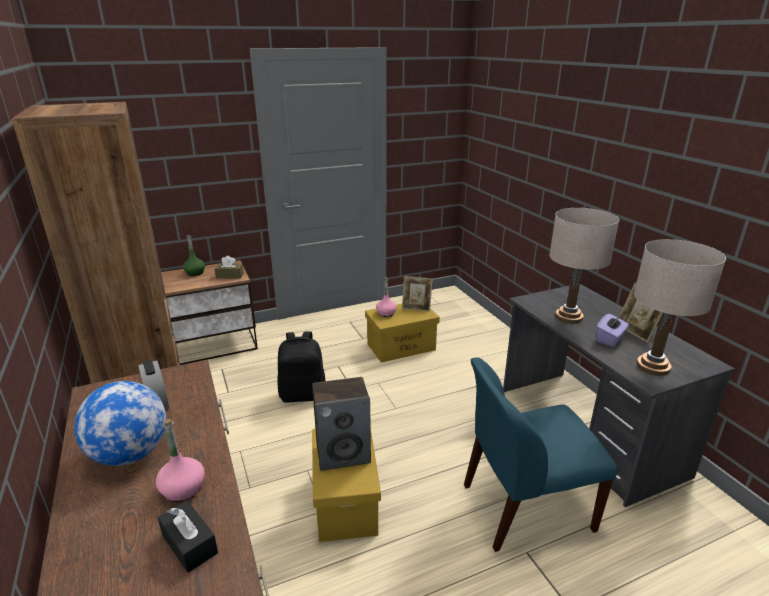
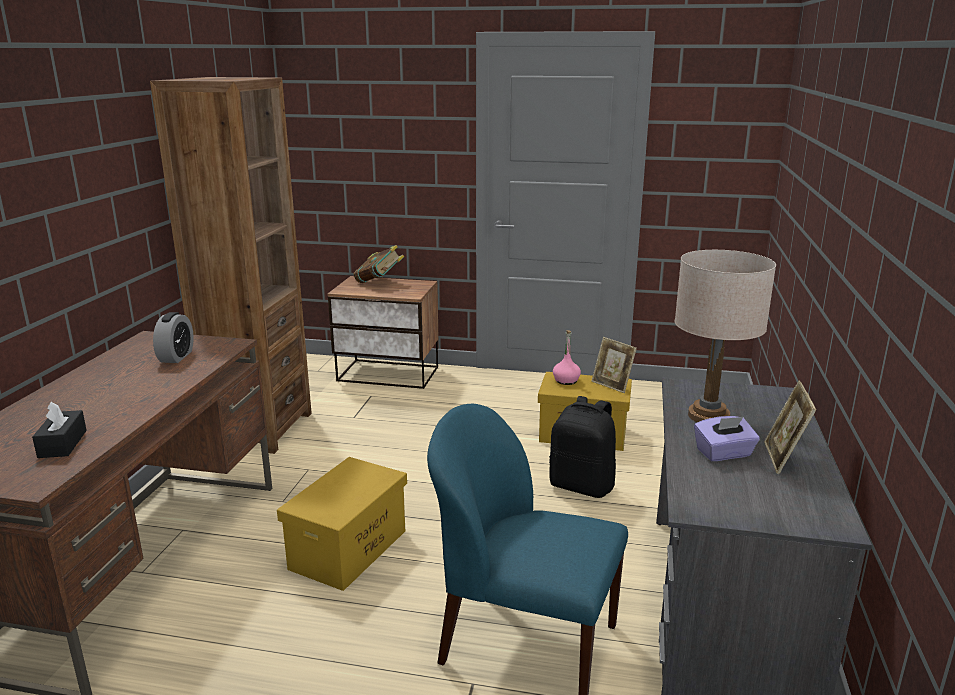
camera: 35 degrees right, 5 degrees down
globe [74,381,166,466] -> none
pink bottle [156,419,205,502] -> none
green bottle [183,235,205,276] -> book [354,245,404,283]
brown tissue box [215,256,244,279] -> none
black backpack [277,331,325,403] -> black backpack moved to [549,396,616,498]
speaker [312,377,371,471] -> none
beige table lamp [634,239,726,376] -> none

